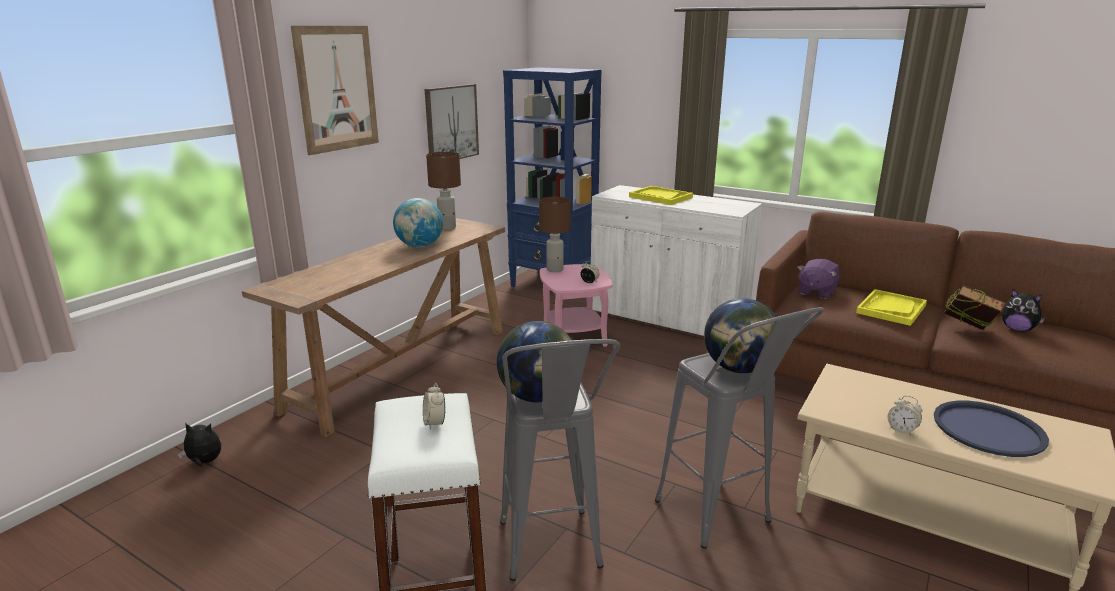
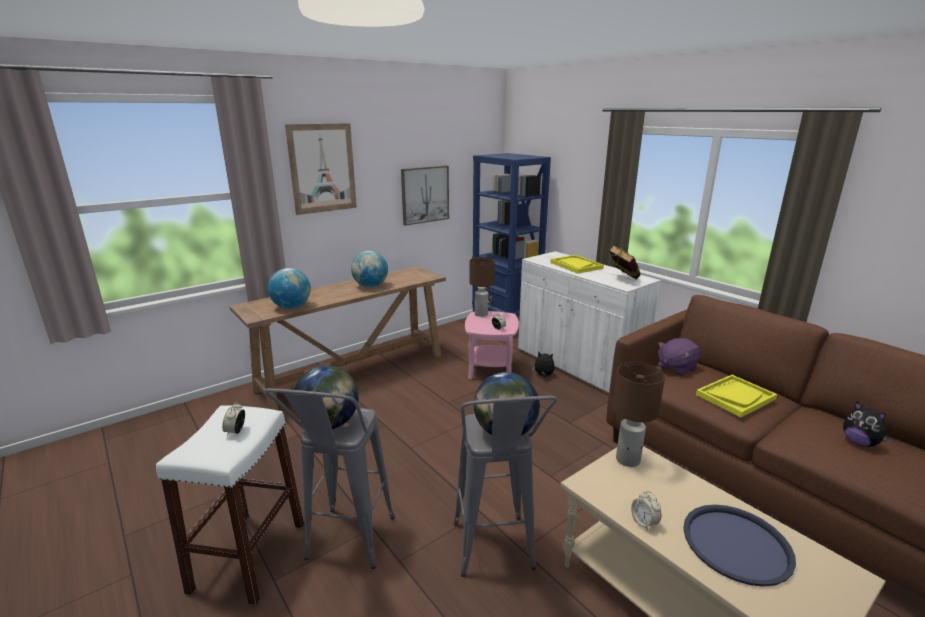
camera: 20 degrees right, 0 degrees up
plush toy [178,424,221,467] -> plush toy moved to [532,351,555,377]
brown table lamp [426,152,461,230] -> brown table lamp moved to [612,362,665,467]
book [944,285,1006,330] -> book moved to [609,245,641,279]
none -> globe [268,268,311,309]

